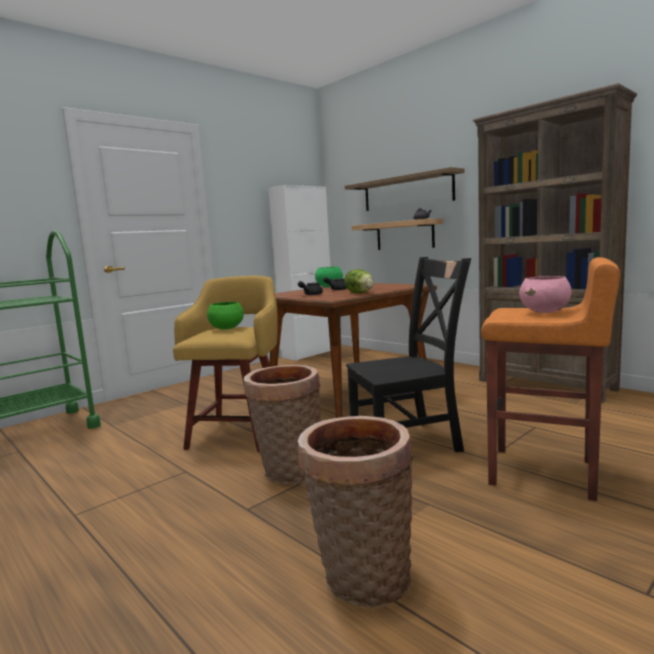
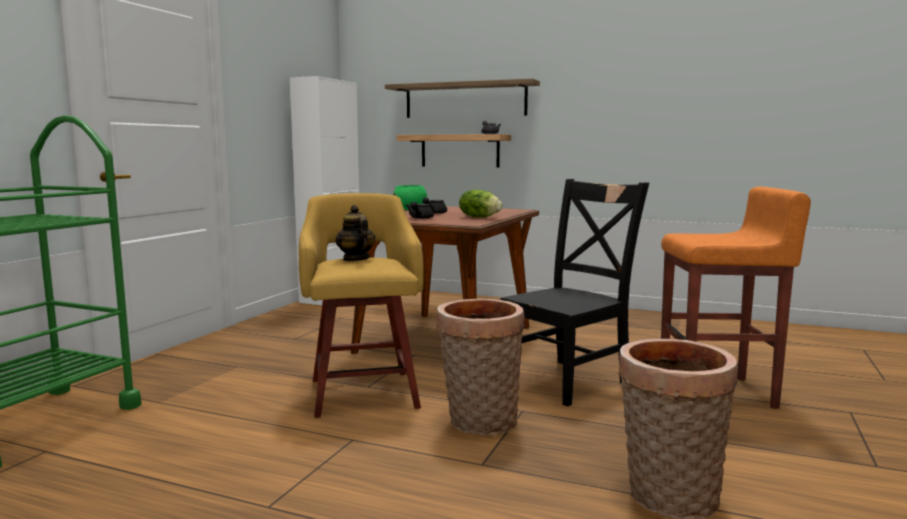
camera: 25 degrees left, 0 degrees up
green bowl [207,302,244,330] -> teapot [335,205,375,261]
brown bookcase [473,83,637,403] -> none
pink bowl [519,276,571,313] -> none

